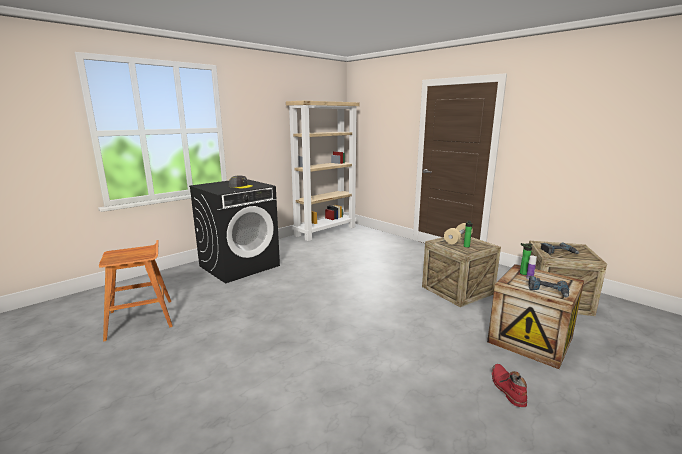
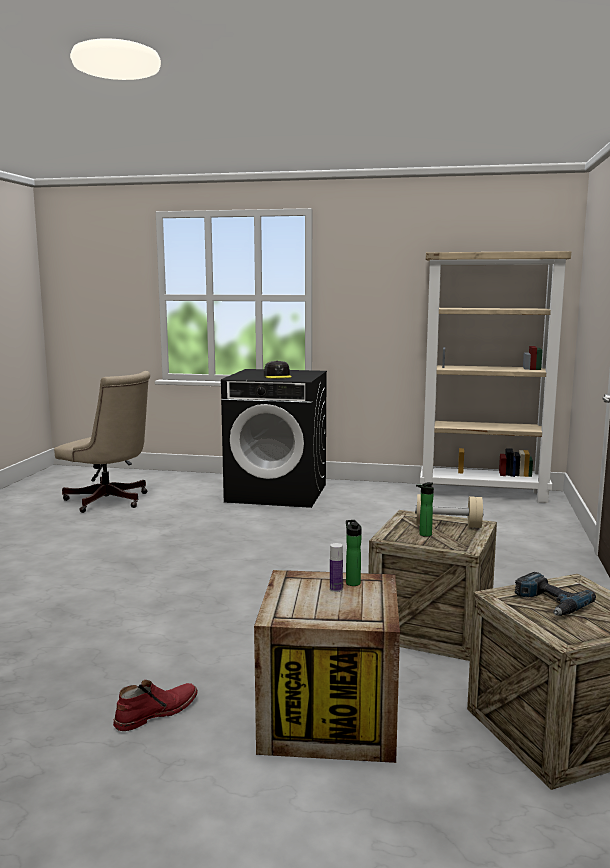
camera: 55 degrees right, 5 degrees down
brown stool [99,240,173,342] -> beige office chair [54,371,150,513]
power drill [528,276,569,298] -> none

